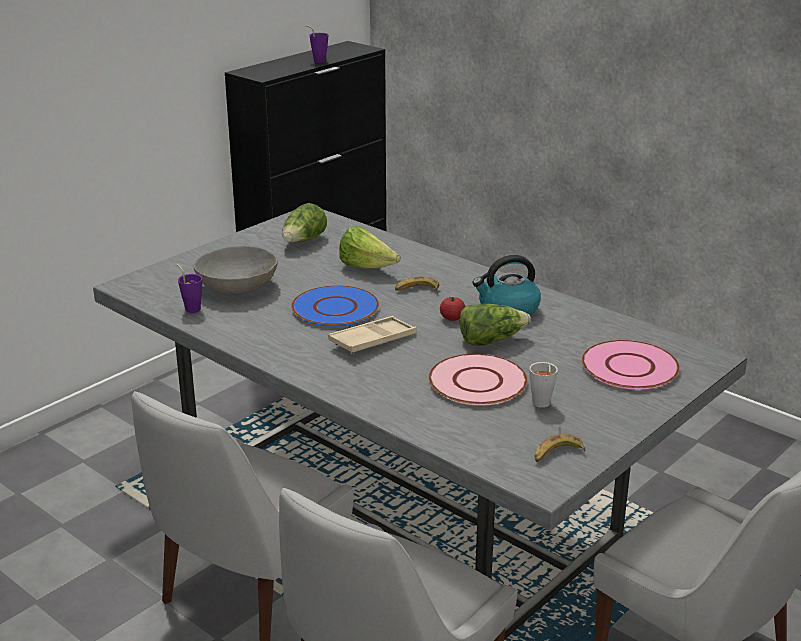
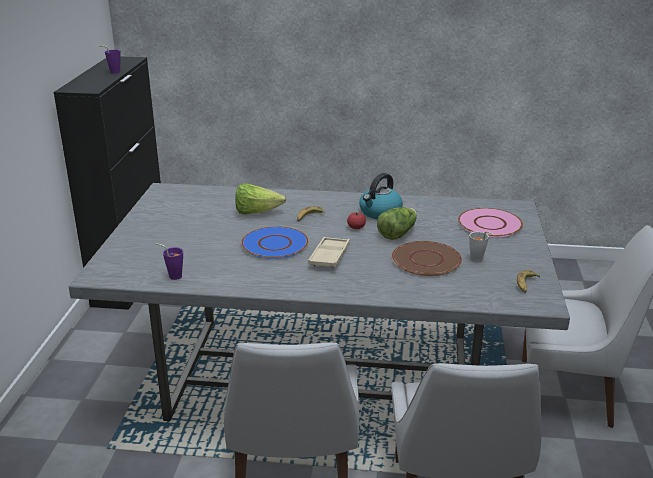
camera: 35 degrees left, 0 degrees up
grey bowl [194,246,278,294] -> none
lettuce [282,203,327,242] -> none
pink plate [428,354,527,406] -> brown plate [392,241,462,276]

